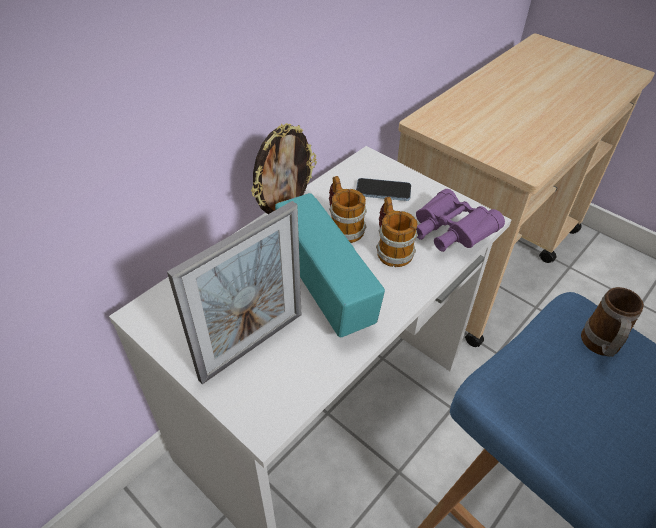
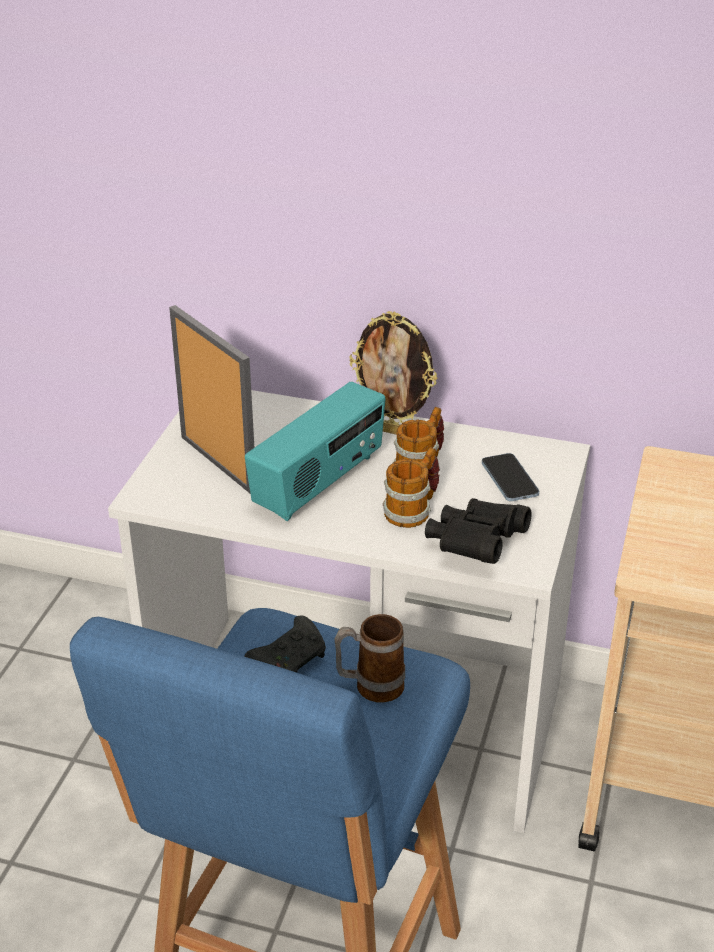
camera: 65 degrees right, 10 degrees down
picture frame [167,201,301,384] -> picture frame turned 150 degrees counterclockwise [169,305,254,493]
purple binoculars [416,189,505,252] -> black binoculars [425,498,532,564]
none -> black game controller [244,615,326,673]

